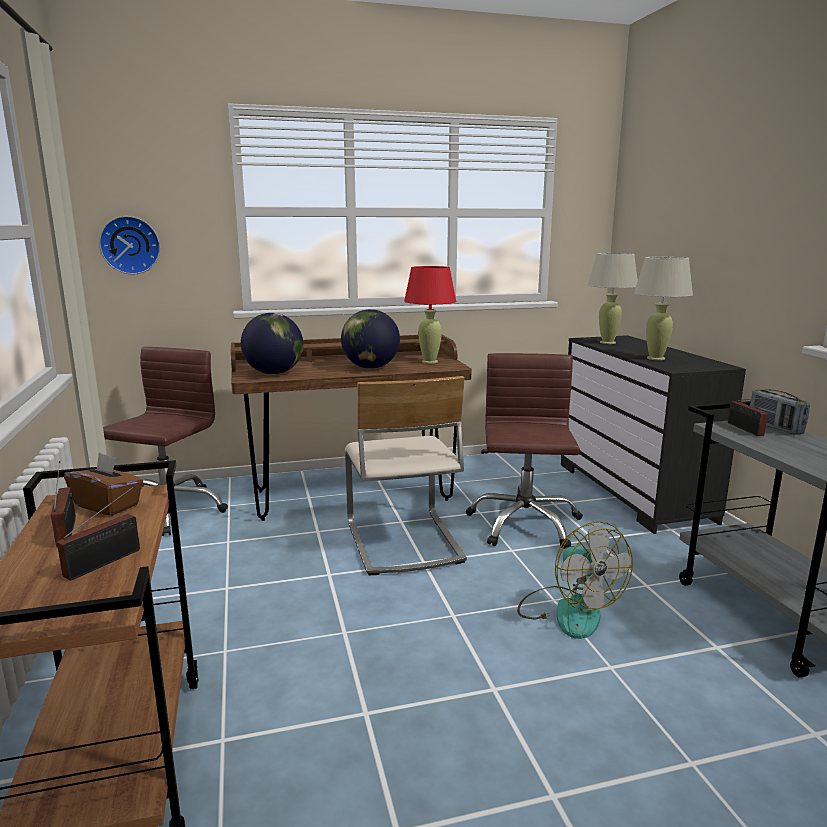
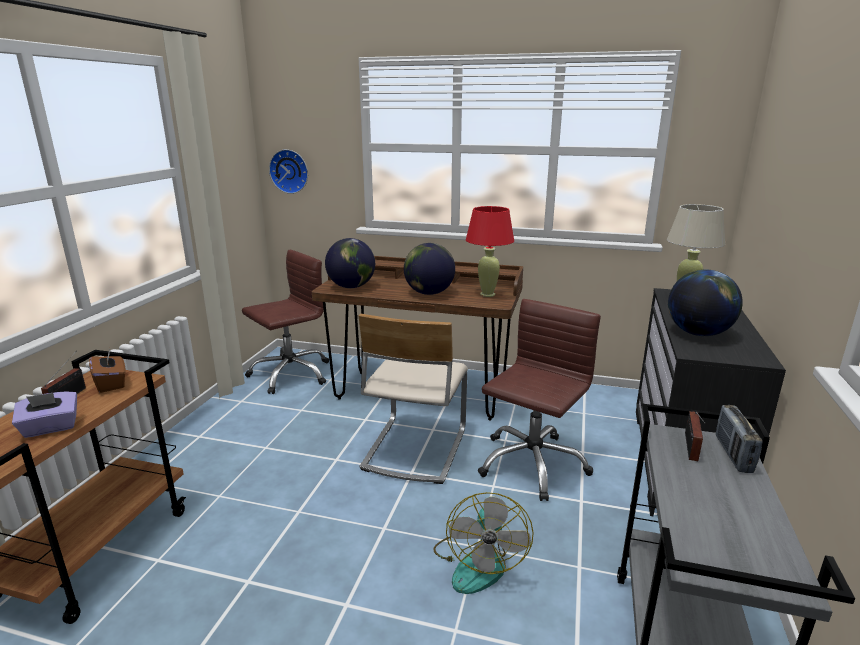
camera: 30 degrees right, 5 degrees up
radio [57,485,140,581] -> purple tissue box [12,391,77,438]
beige table lamp [634,257,693,360] -> globe [668,270,743,336]

